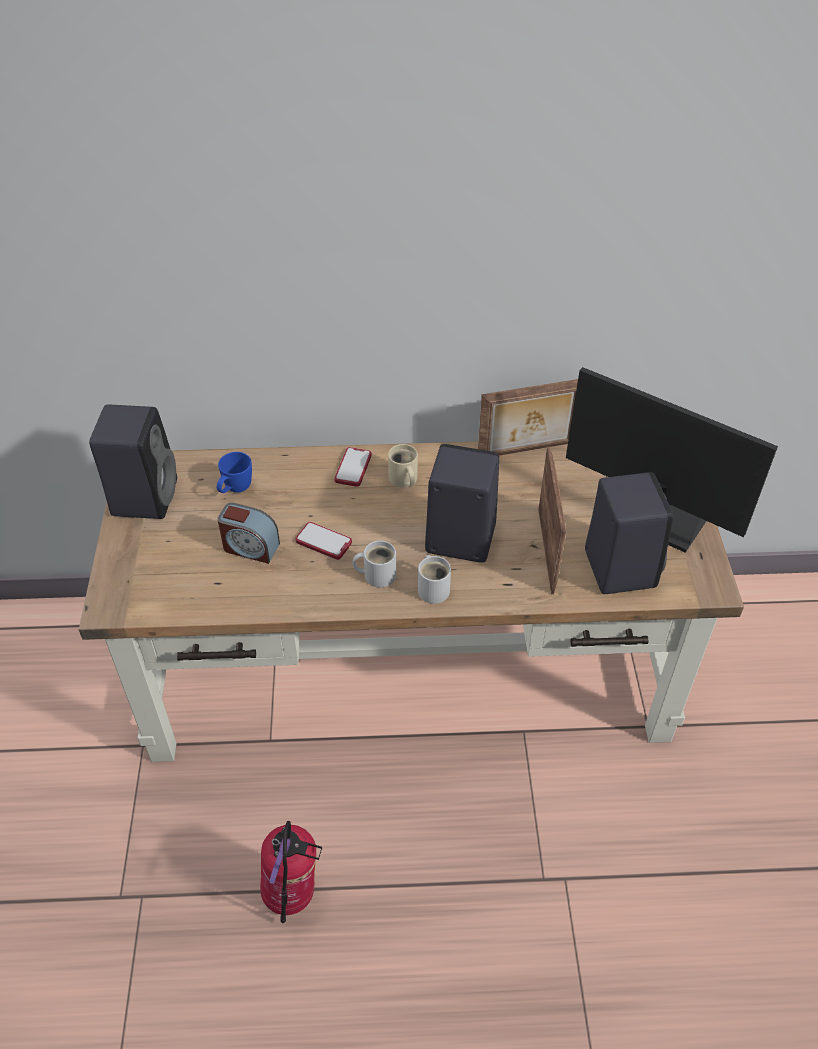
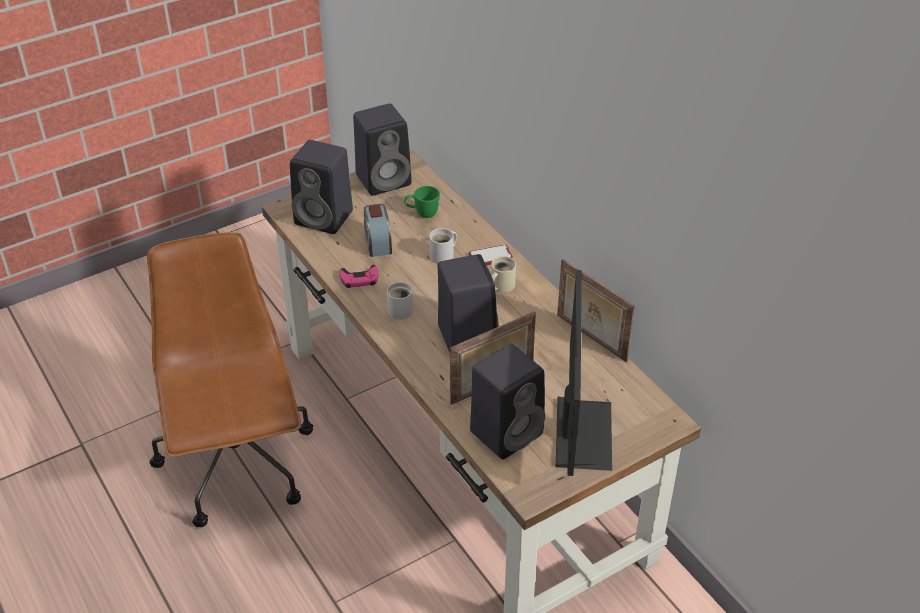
camera: 60 degrees right, 5 degrees down
blue mug [217,452,252,493] -> green mug [404,186,440,218]
fire extinguisher [260,821,323,923] -> brown office chair [147,232,314,527]
phone [295,522,352,560] -> none
white mug [418,555,451,604] -> white mug moved to [429,228,457,263]
none -> black speaker [290,140,353,234]
none -> pink game controller [340,265,378,288]

